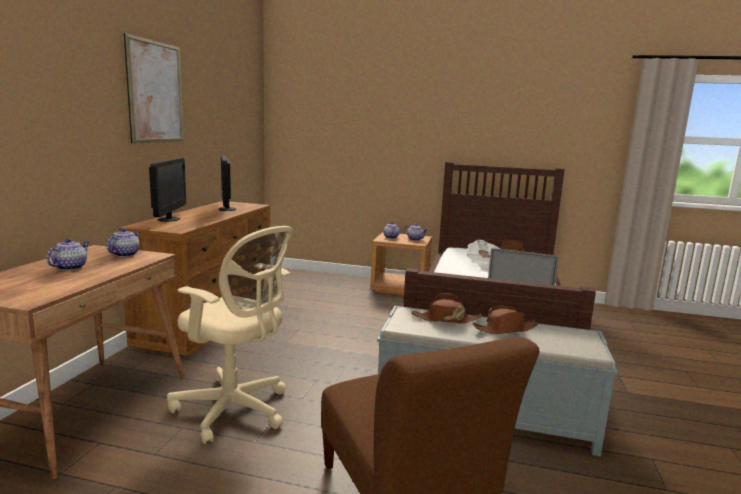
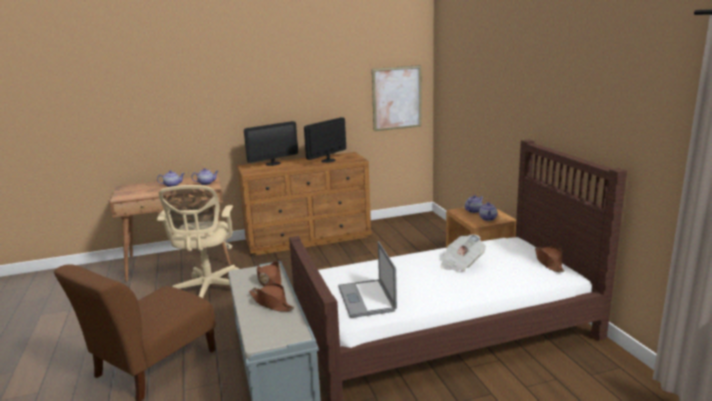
camera: 60 degrees right, 5 degrees up
picture [124,33,184,143] -> picture moved to [372,65,422,131]

